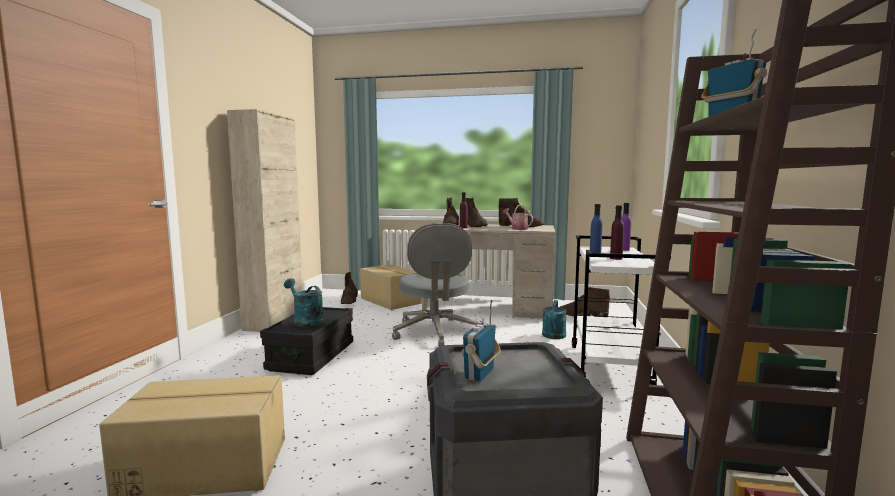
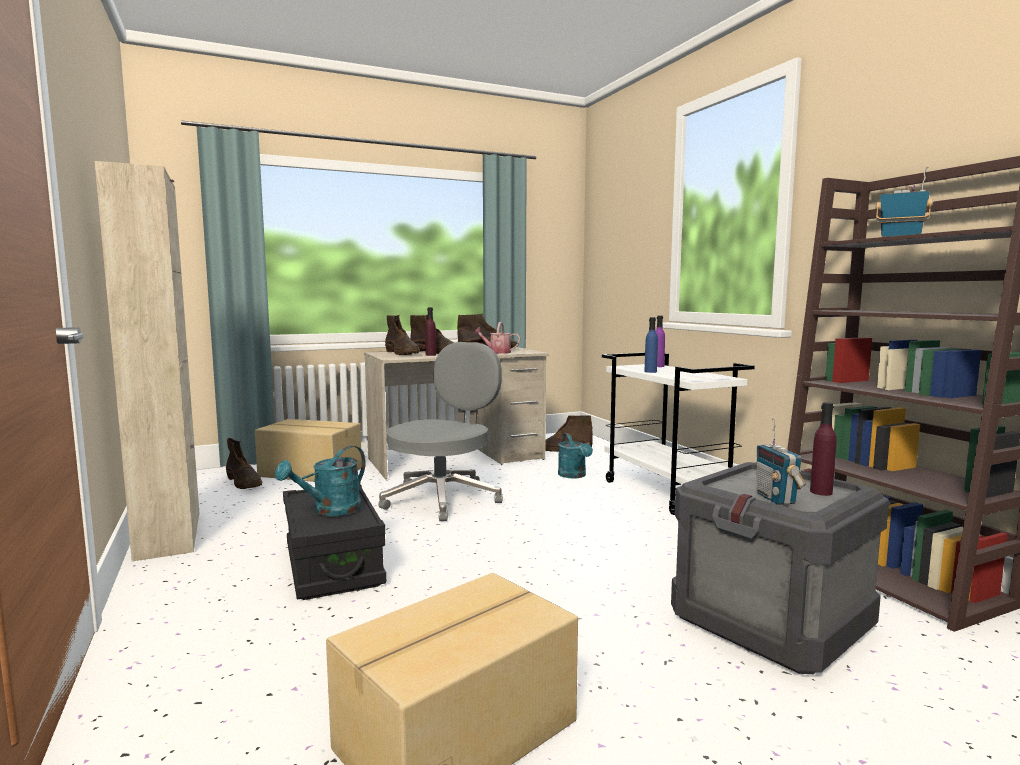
camera: 35 degrees left, 0 degrees up
turquoise watering can [284,278,324,327] -> turquoise watering can turned 60 degrees counterclockwise [275,446,366,516]
grey office chair [392,223,479,347] -> grey office chair turned 105 degrees counterclockwise [378,342,502,521]
purple bottle [610,205,624,260] -> purple bottle moved to [810,402,836,496]

